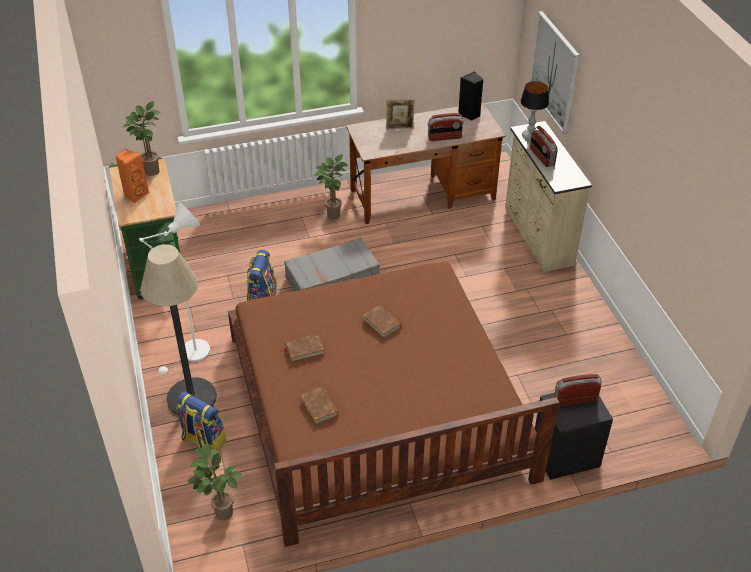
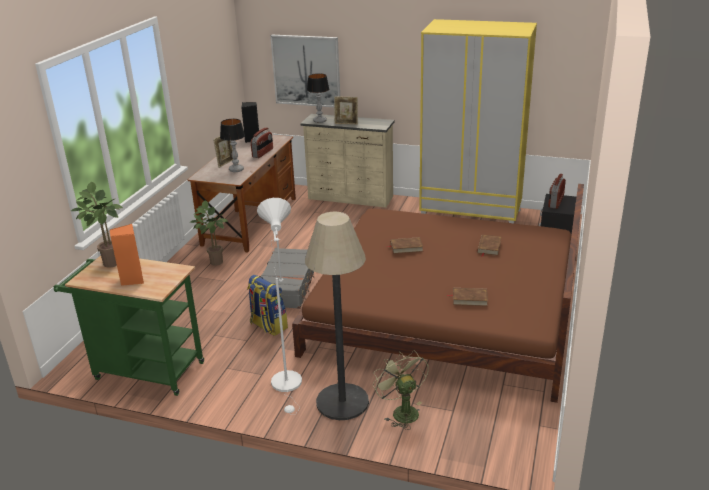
camera: 55 degrees left, 15 degrees down
backpack [177,392,226,451] -> green fan [373,350,429,430]
potted plant [188,444,242,520] -> none
brown book [281,334,325,362] -> brown book moved to [477,235,501,257]
radio [530,126,558,167] -> picture frame [334,96,358,125]
none -> table lamp [220,119,245,172]
none -> yellow wardrobe [419,19,537,223]

